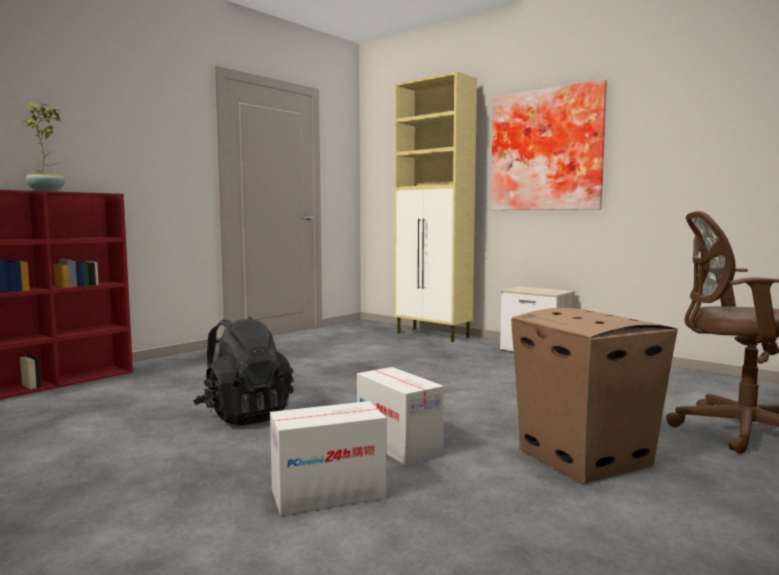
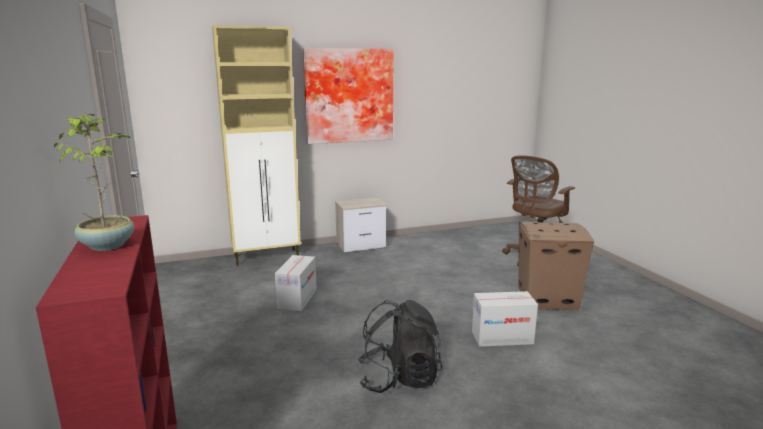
camera: 60 degrees left, 10 degrees up
cardboard box [270,401,386,516] -> cardboard box moved to [275,255,317,311]

